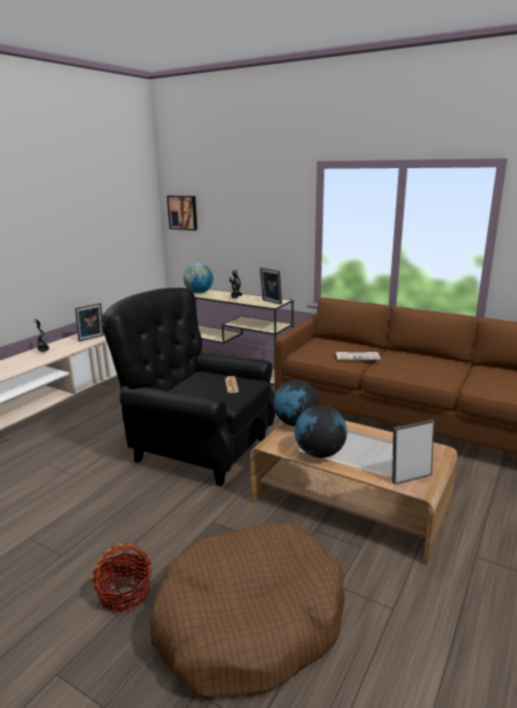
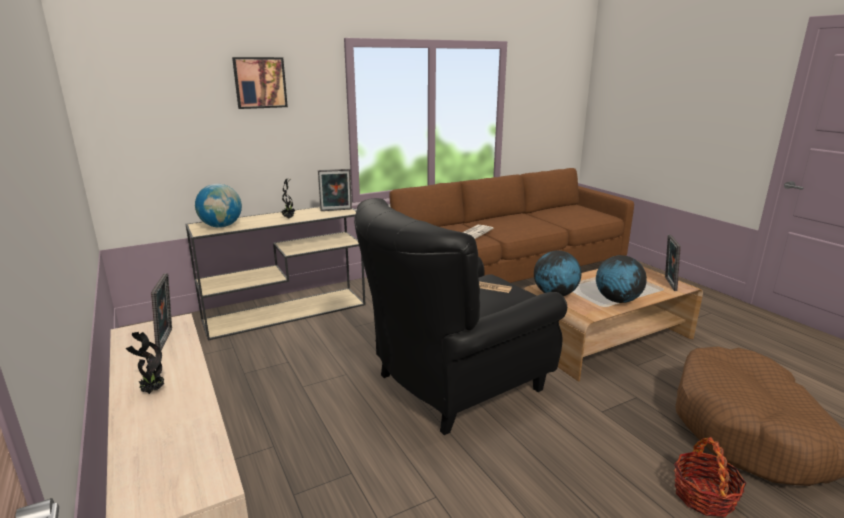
camera: 60 degrees left, 0 degrees up
picture [167,195,197,231] -> picture moved to [232,57,288,109]

